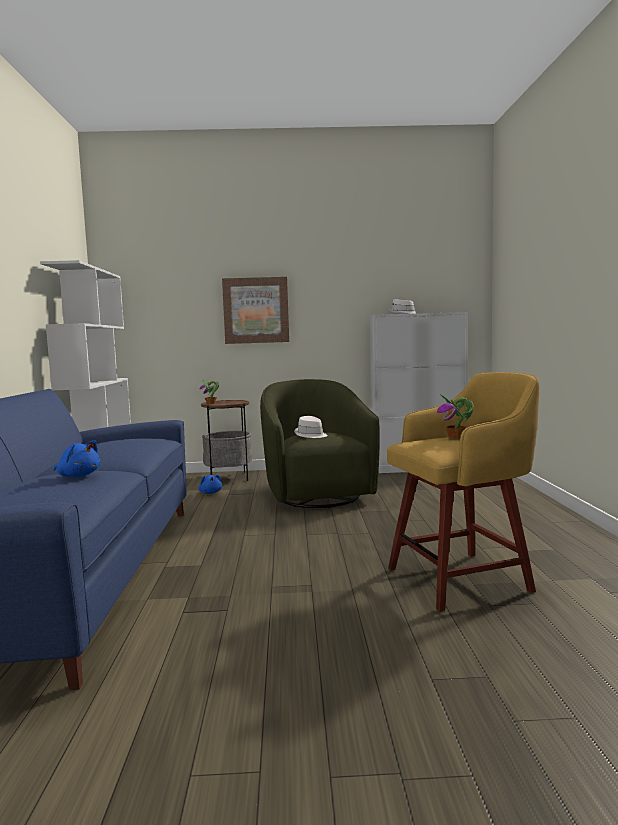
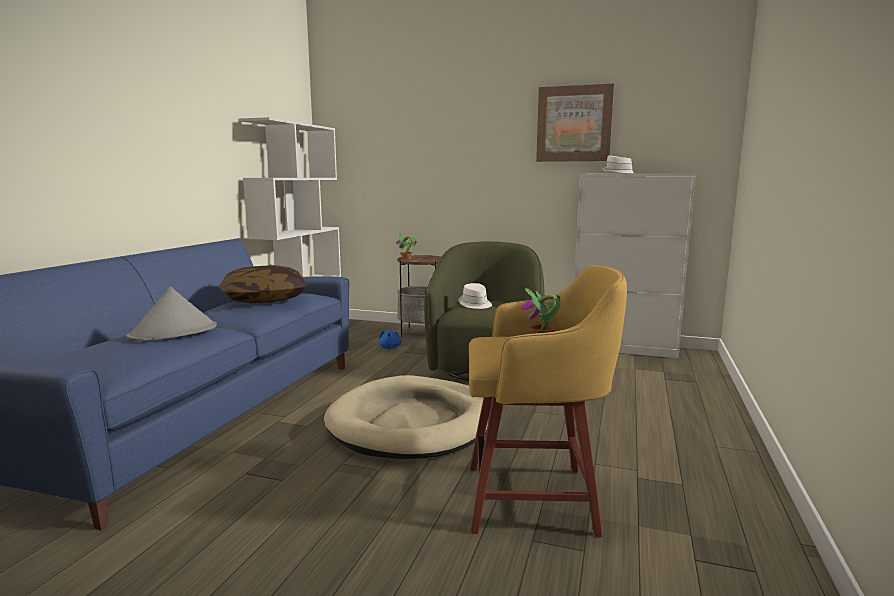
camera: 20 degrees right, 5 degrees up
blue plush toy [54,440,100,477] -> grey hat [126,287,217,341]
picture [222,277,289,344] -> picture moved to [536,84,614,162]
none -> pillow [220,265,307,303]
none -> beige dog bed [324,375,488,459]

